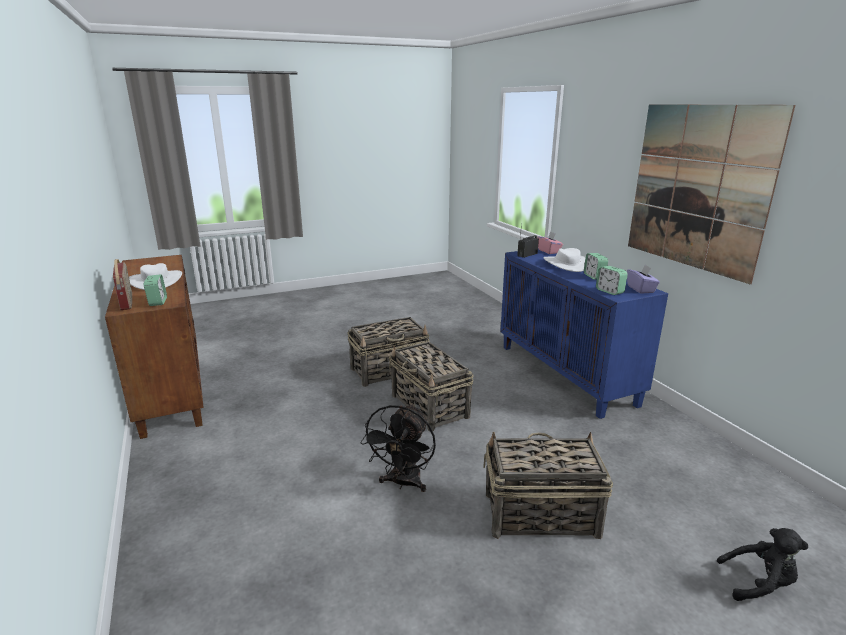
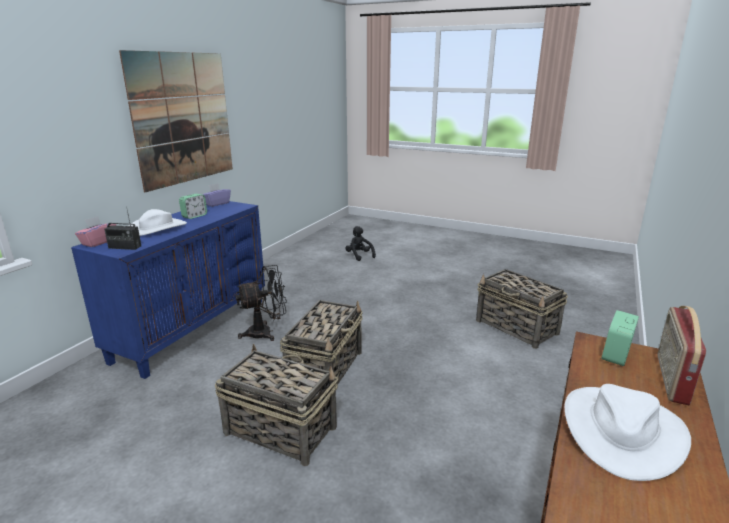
camera: 130 degrees left, 0 degrees up
black fan [360,404,436,492] -> black fan moved to [235,265,287,341]
basket [483,431,613,539] -> basket moved to [476,269,568,349]
alarm clock [596,266,628,295] -> none

